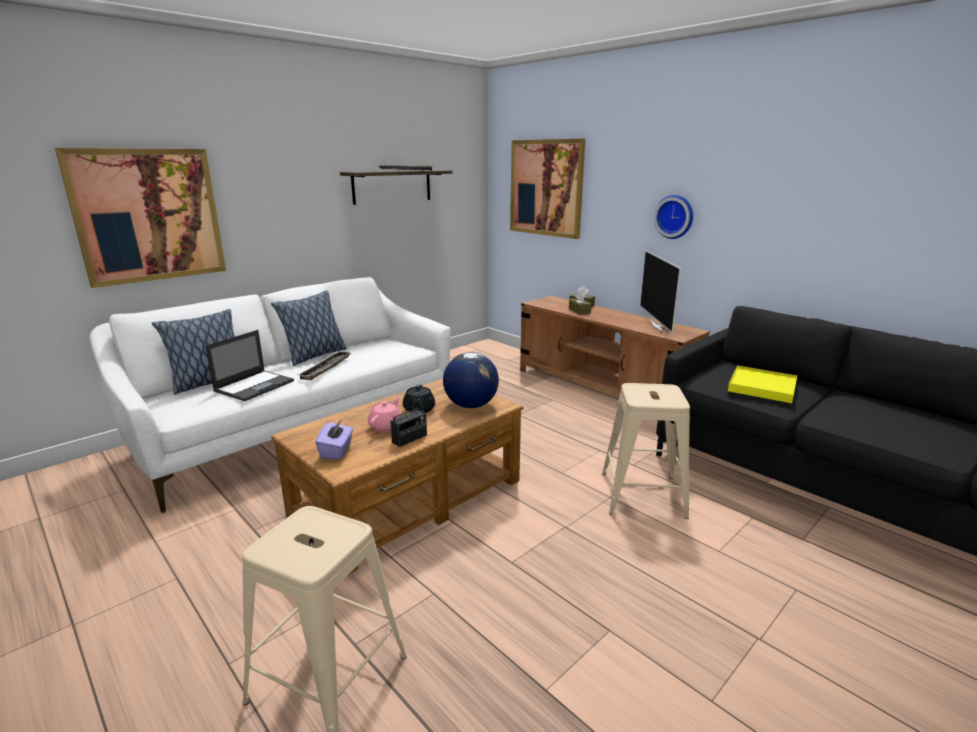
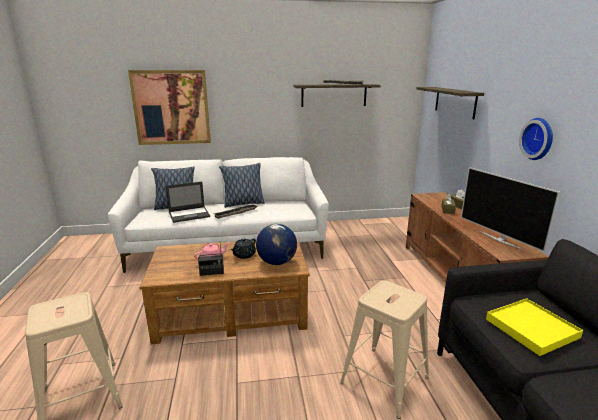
camera: 35 degrees right, 0 degrees up
purple tissue box [316,420,353,459] -> none
picture [510,139,585,239] -> shelf [417,87,484,119]
television [640,250,681,334] -> television turned 60 degrees counterclockwise [461,167,560,252]

